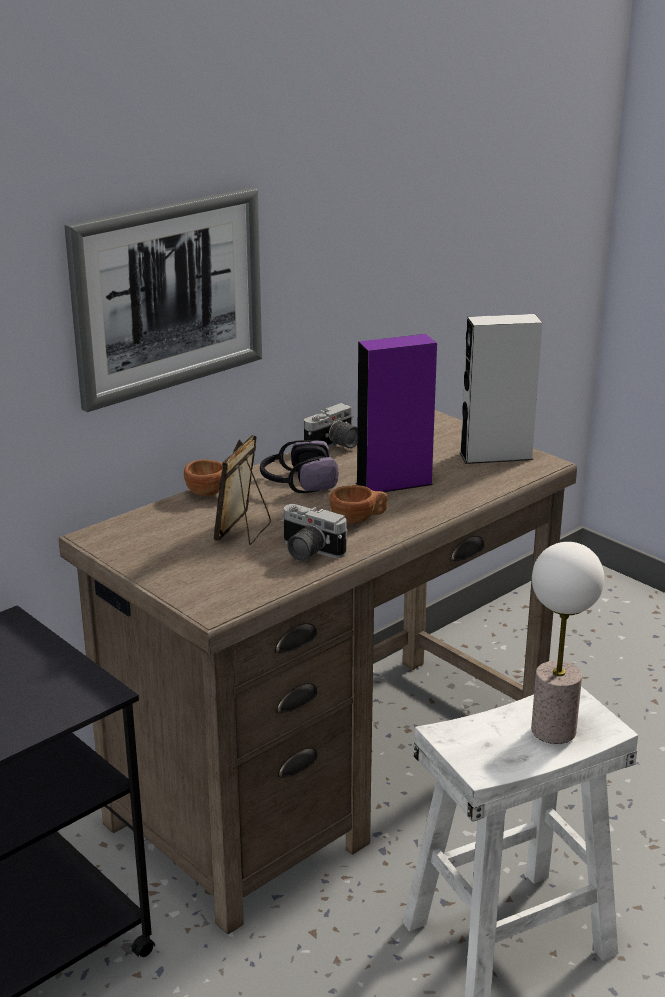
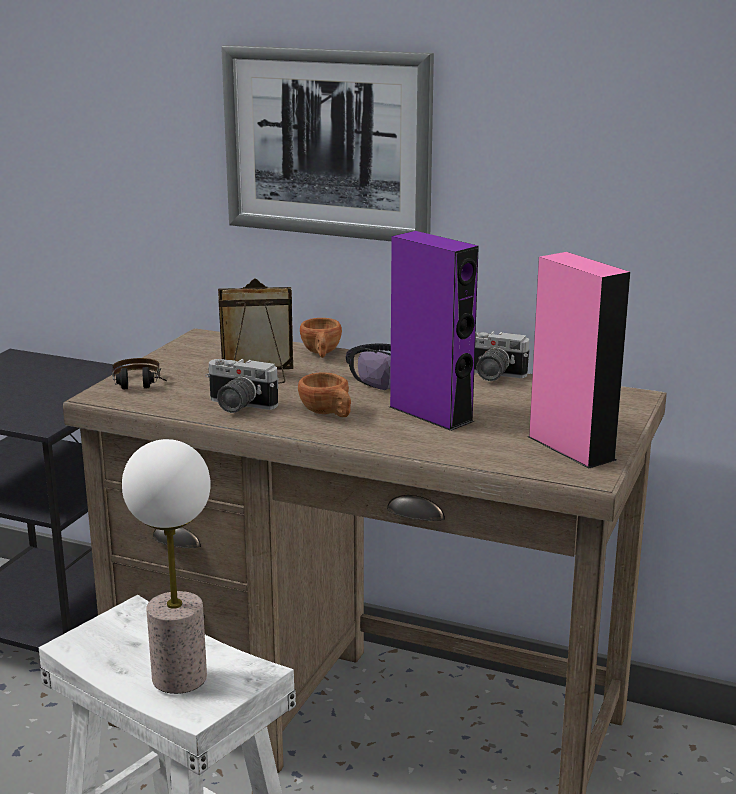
camera: 65 degrees right, 5 degrees down
camera [280,504,348,561] -> camera turned 75 degrees counterclockwise [205,359,279,413]
grey speaker [459,314,542,464] -> pink speaker [528,252,630,468]
none -> headphones [112,358,167,389]

